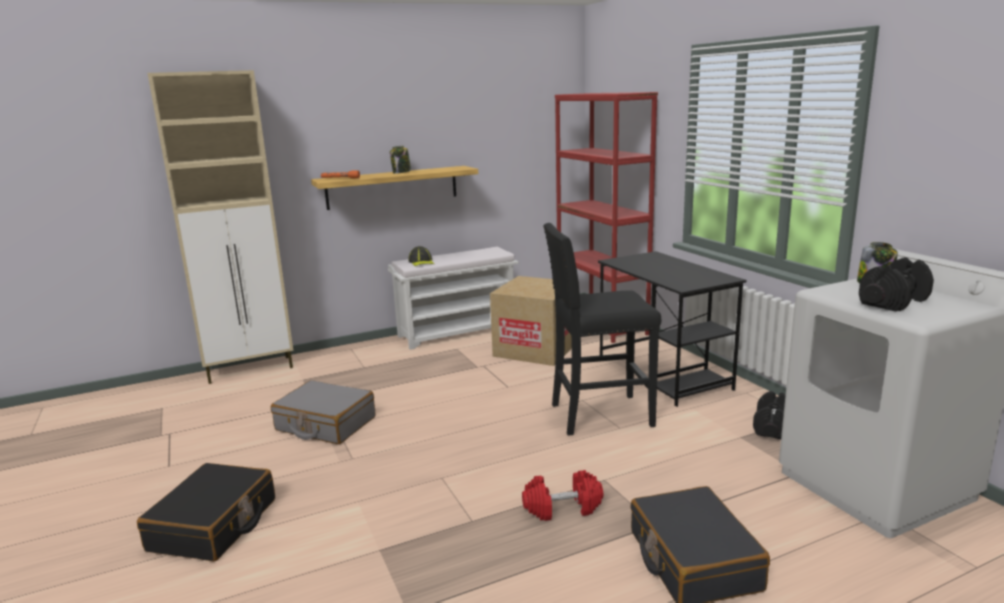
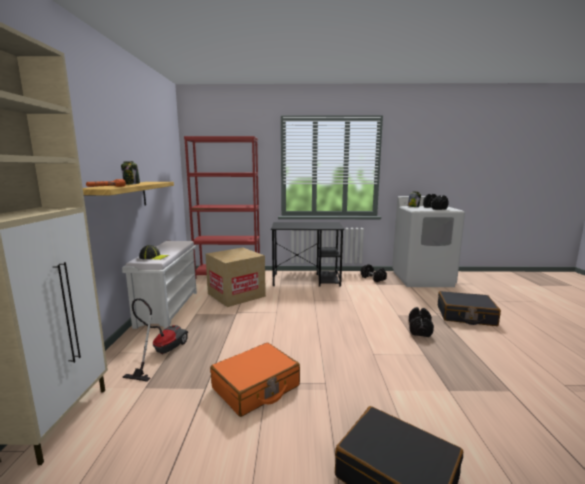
camera: 65 degrees left, 5 degrees down
grey suitcase [271,380,375,444] -> orange suitcase [210,343,300,417]
red dumbbell [522,470,603,521] -> black dumbbell [409,307,434,337]
black stool [543,223,661,436] -> none
none -> vacuum cleaner [122,298,188,382]

